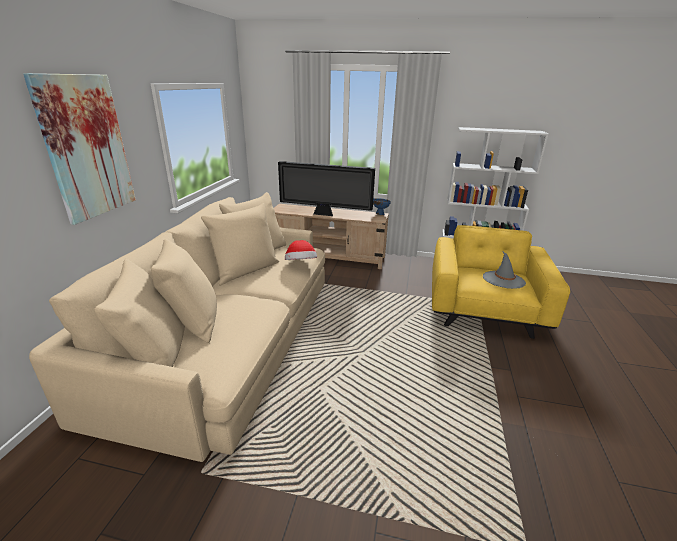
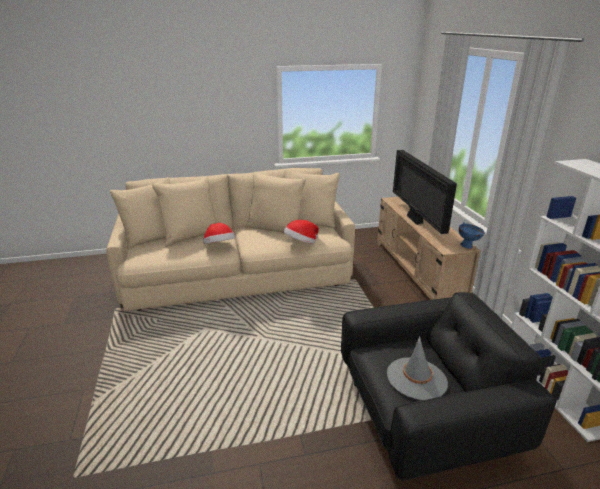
camera: 65 degrees right, 0 degrees up
picture [23,73,136,225] -> none
yellow armchair [432,225,570,339] -> black armchair [341,292,557,481]
none -> hat [203,223,235,244]

